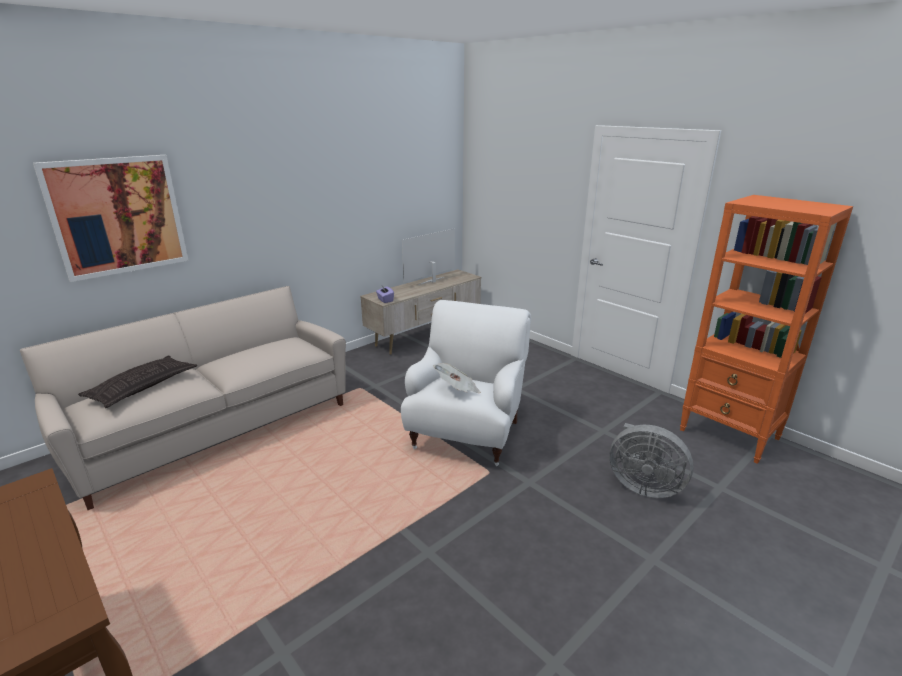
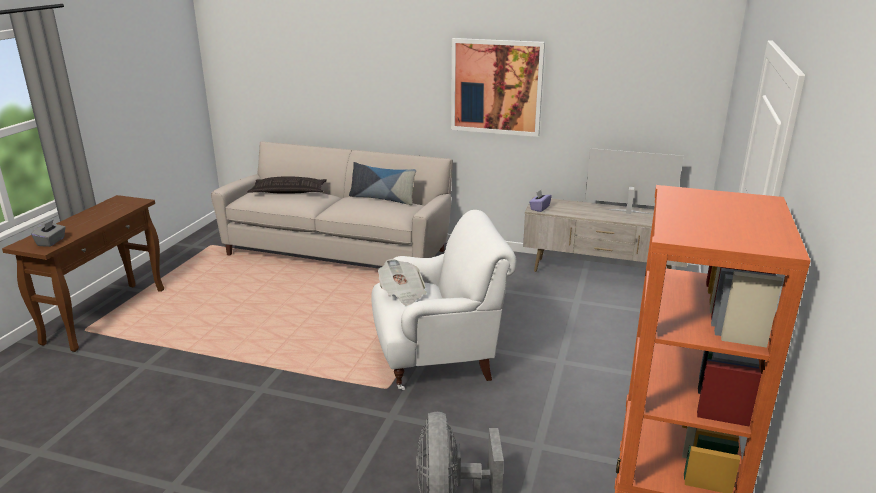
camera: 60 degrees right, 0 degrees up
picture [33,155,189,282] -> picture moved to [451,38,545,137]
none -> grey tissue box [31,219,66,247]
none -> pillow [349,162,416,205]

